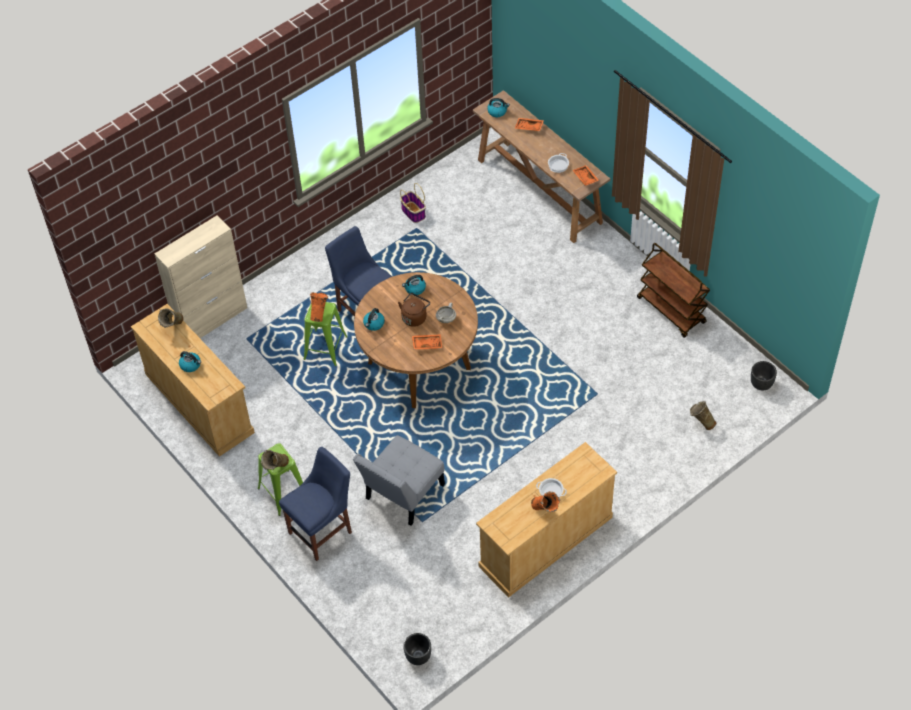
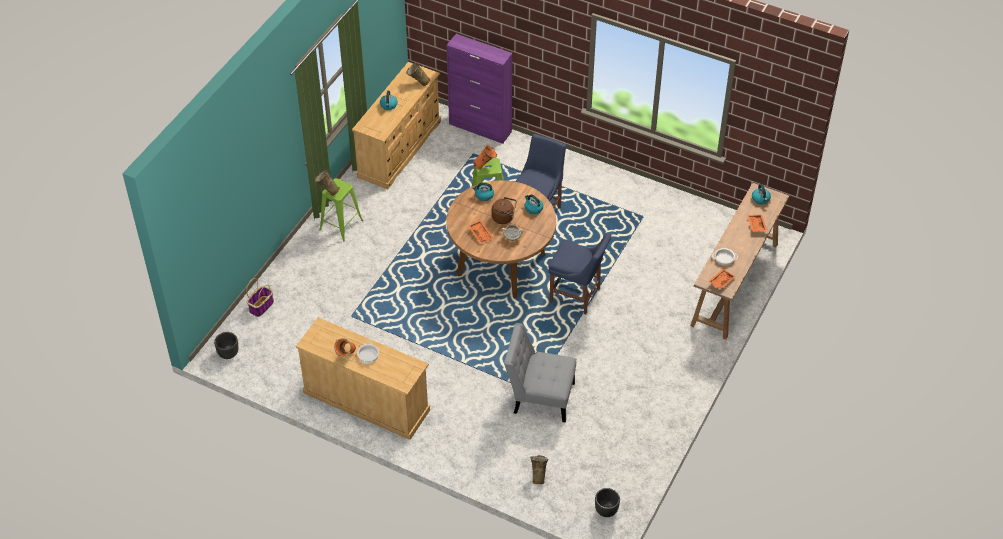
camera: 65 degrees right, 5 degrees down
beige cabinet [155,215,247,338] -> purple cabinet [446,34,512,144]
blue chair [279,447,352,561] -> blue chair moved to [548,232,611,314]
grey chair [353,435,445,526] -> grey chair moved to [504,323,576,423]
basket [400,183,426,223] -> basket moved to [246,278,274,317]
brown cart [637,243,710,338] -> none

